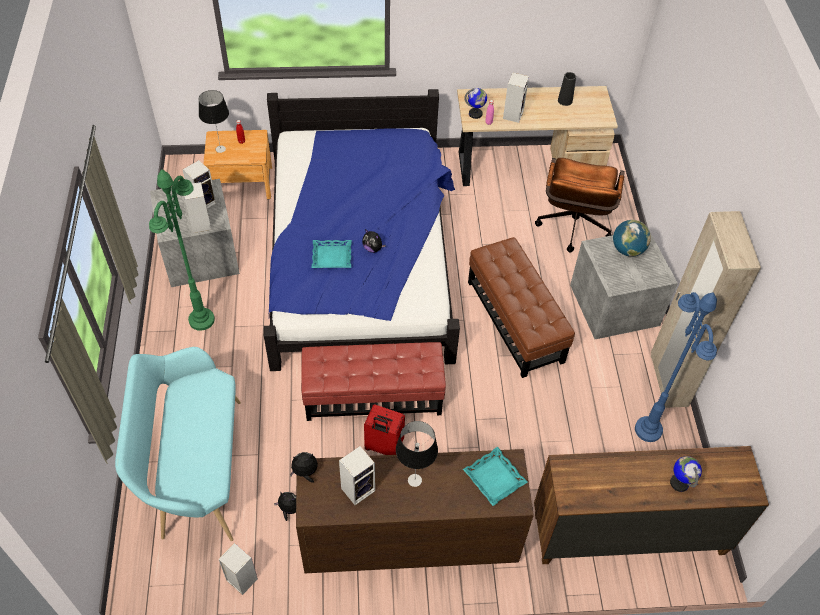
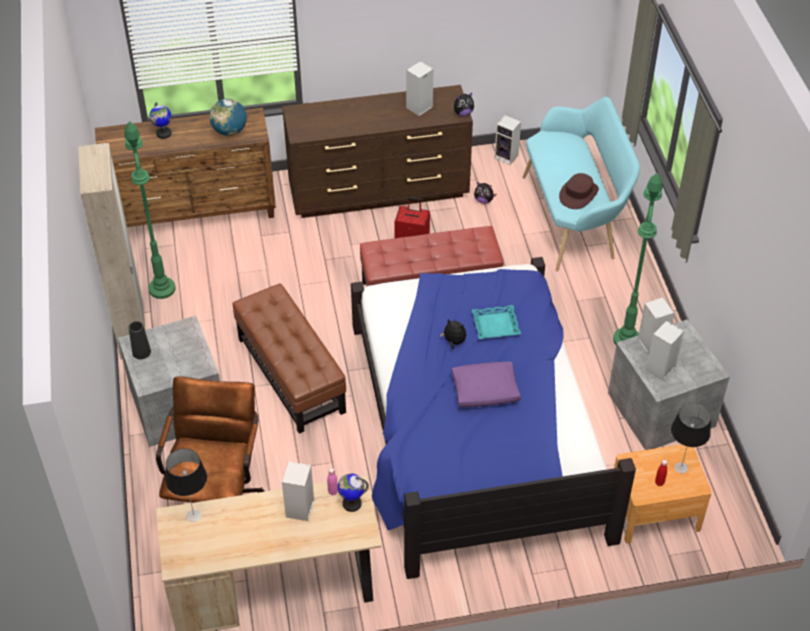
camera: 175 degrees right, 5 degrees down
table lamp [396,421,438,487] -> table lamp moved to [165,448,207,522]
turquoise tray [463,447,528,506] -> none
black vase [558,72,576,106] -> black vase moved to [129,321,151,359]
globe [613,220,651,257] -> globe moved to [210,99,247,136]
blue floor lamp [635,292,717,442] -> green floor lamp [124,121,176,299]
none -> purple pillow [451,362,521,407]
none -> brown hat [559,173,599,209]

